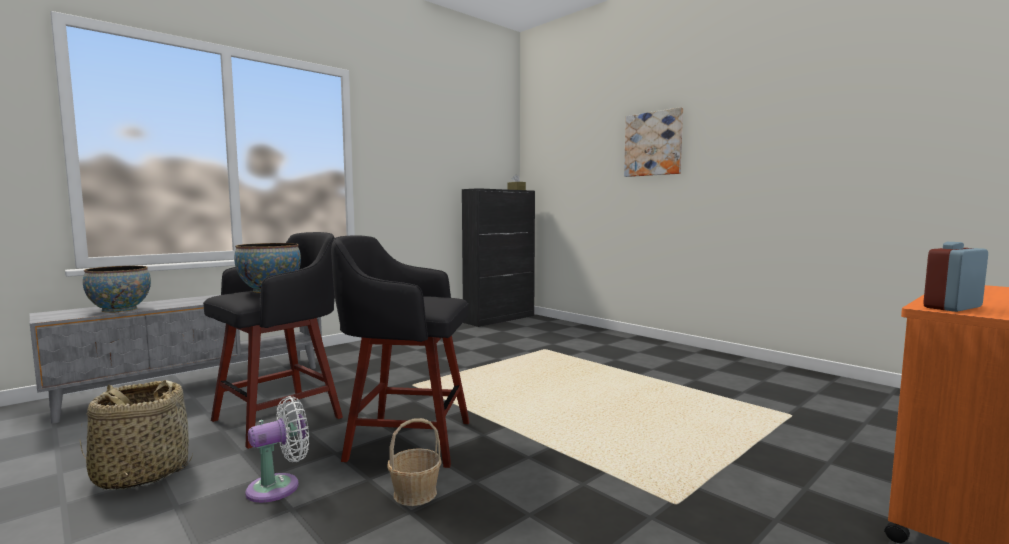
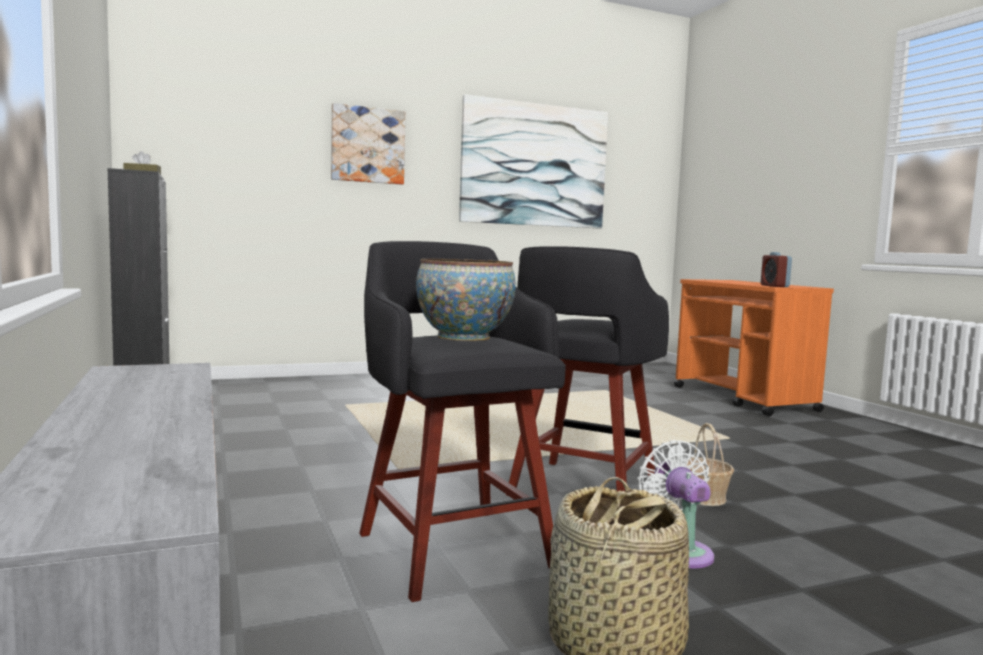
camera: 70 degrees left, 0 degrees up
bowl [83,266,151,313] -> none
none -> picture [459,94,608,229]

